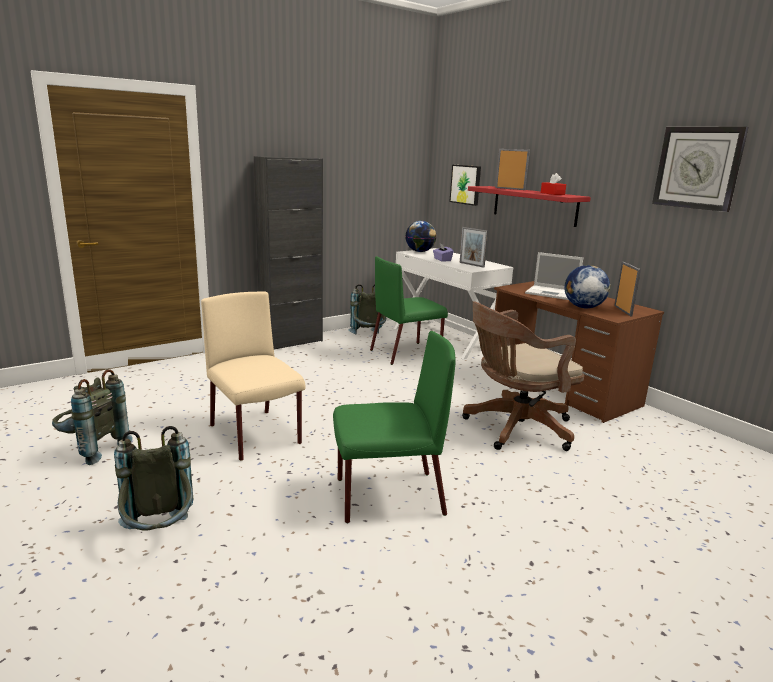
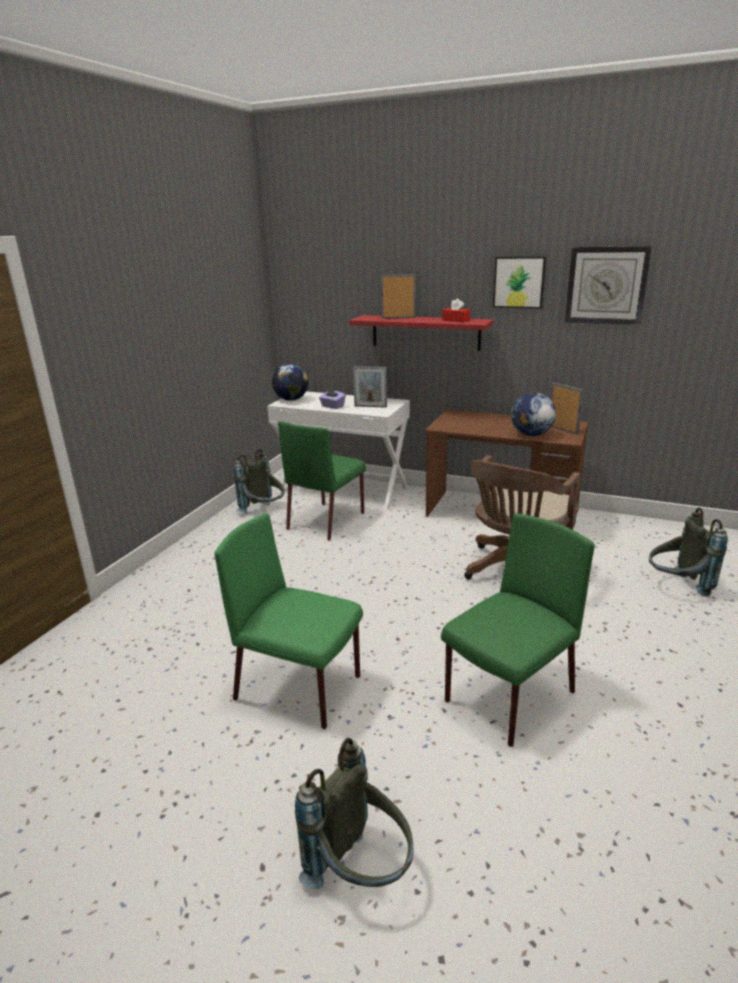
camera: 30 degrees left, 5 degrees up
grey backpack [52,369,133,465] -> grey backpack moved to [649,507,728,596]
beige chair [201,292,306,461] -> green chair [214,513,363,729]
black cabinet [254,156,323,349] -> none
picture [450,165,481,206] -> picture moved to [493,256,546,309]
laptop [525,252,583,300] -> none

